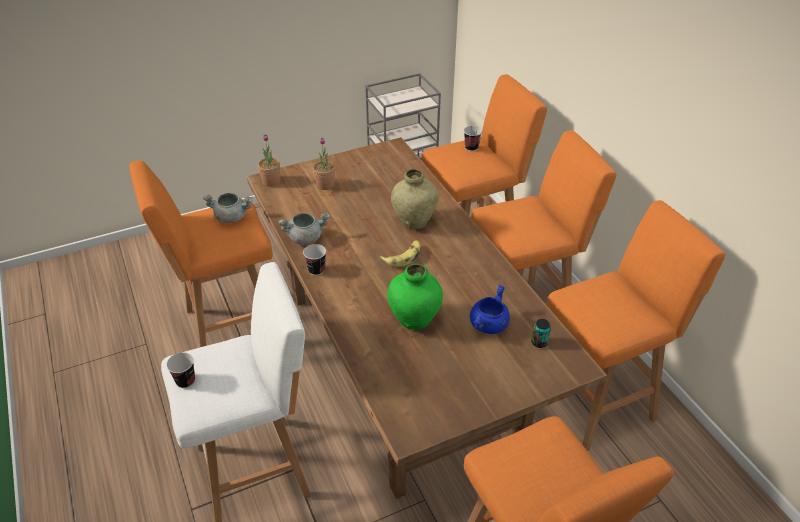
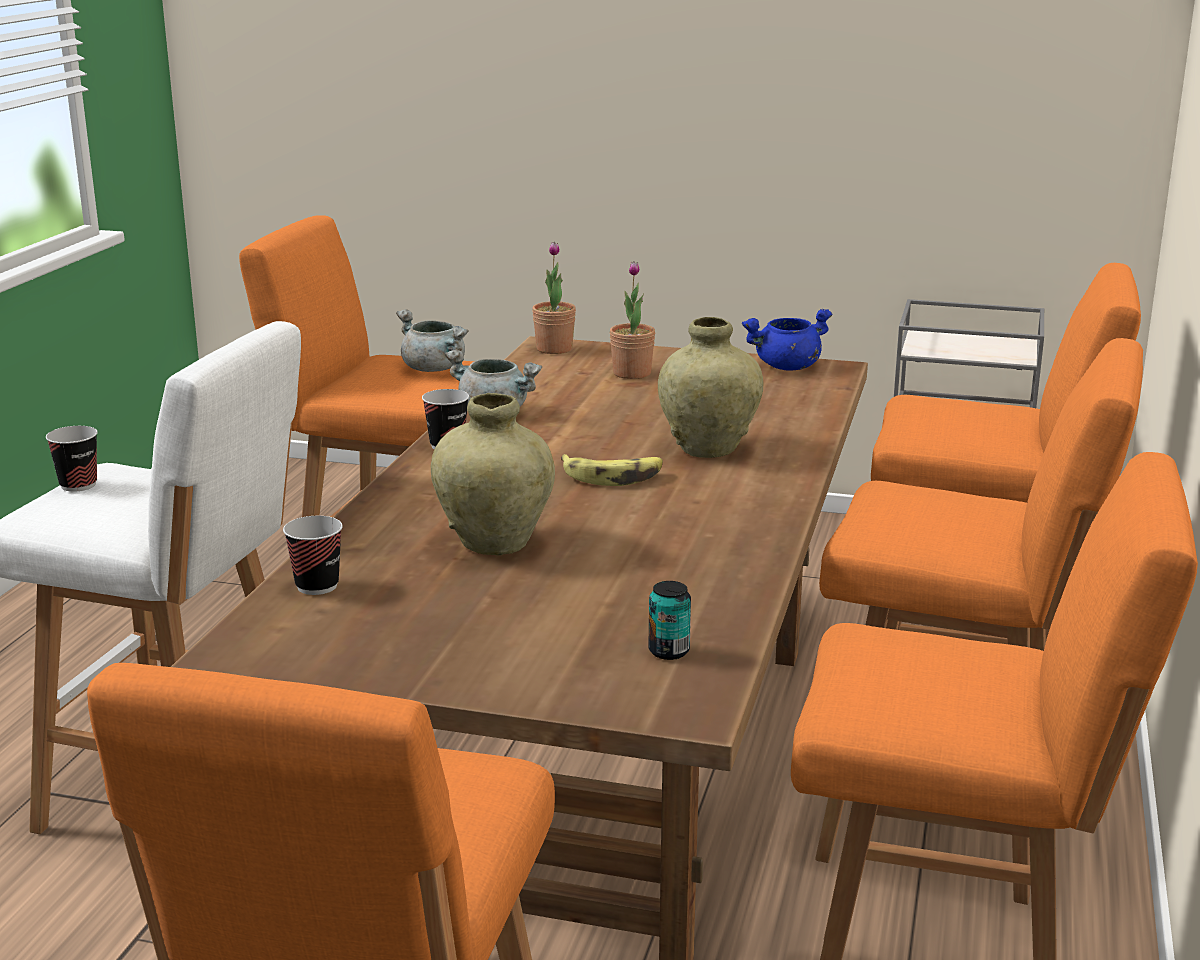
camera: 40 degrees right, 20 degrees down
green vase [387,264,443,330] -> beige vase [431,393,555,556]
cup [464,126,482,152] -> cup moved to [283,516,343,595]
blue cooking pot [470,285,510,334] -> blue cooking pot moved to [742,309,832,371]

